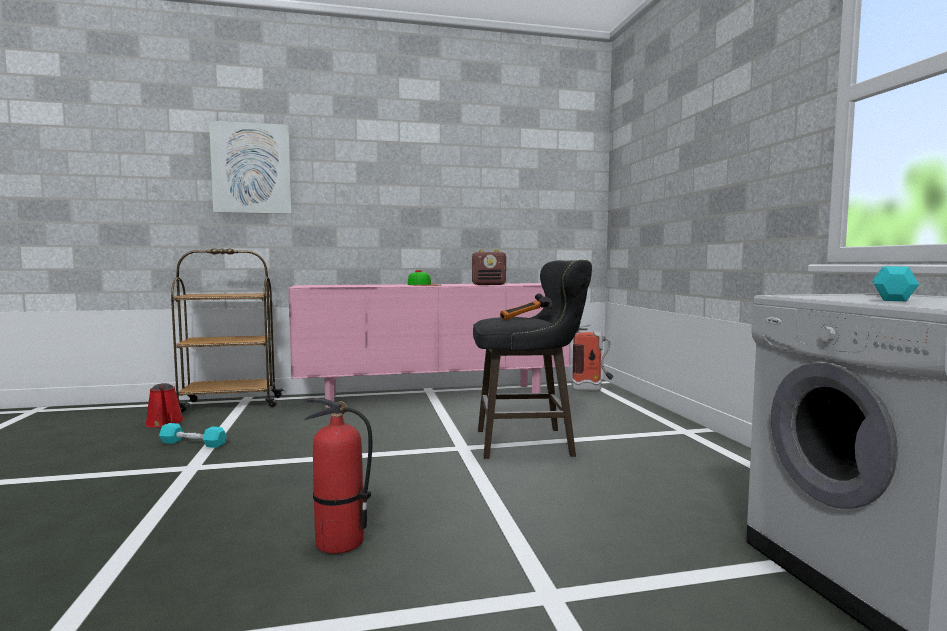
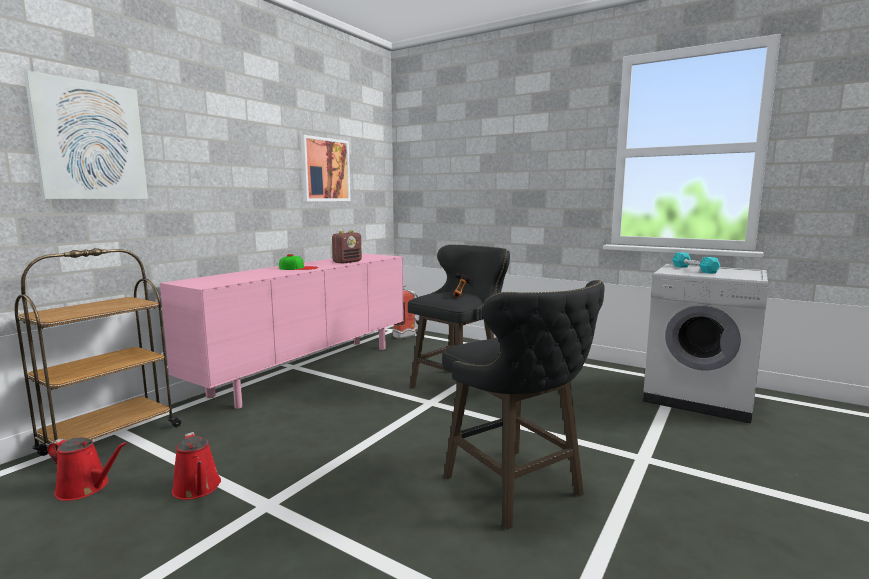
camera: 45 degrees left, 5 degrees up
turquoise dumbbell [159,423,227,448] -> red watering can [172,432,221,500]
fire extinguisher [305,398,372,554] -> black stool [442,280,605,530]
none -> picture [301,135,351,201]

